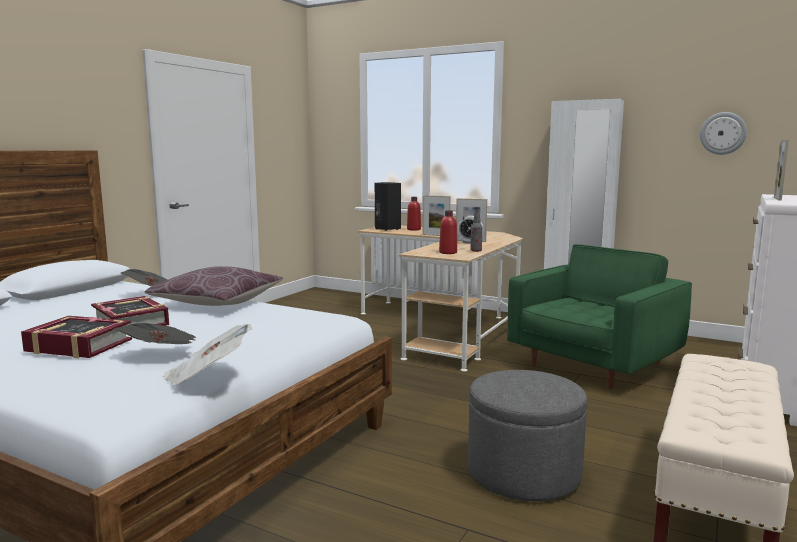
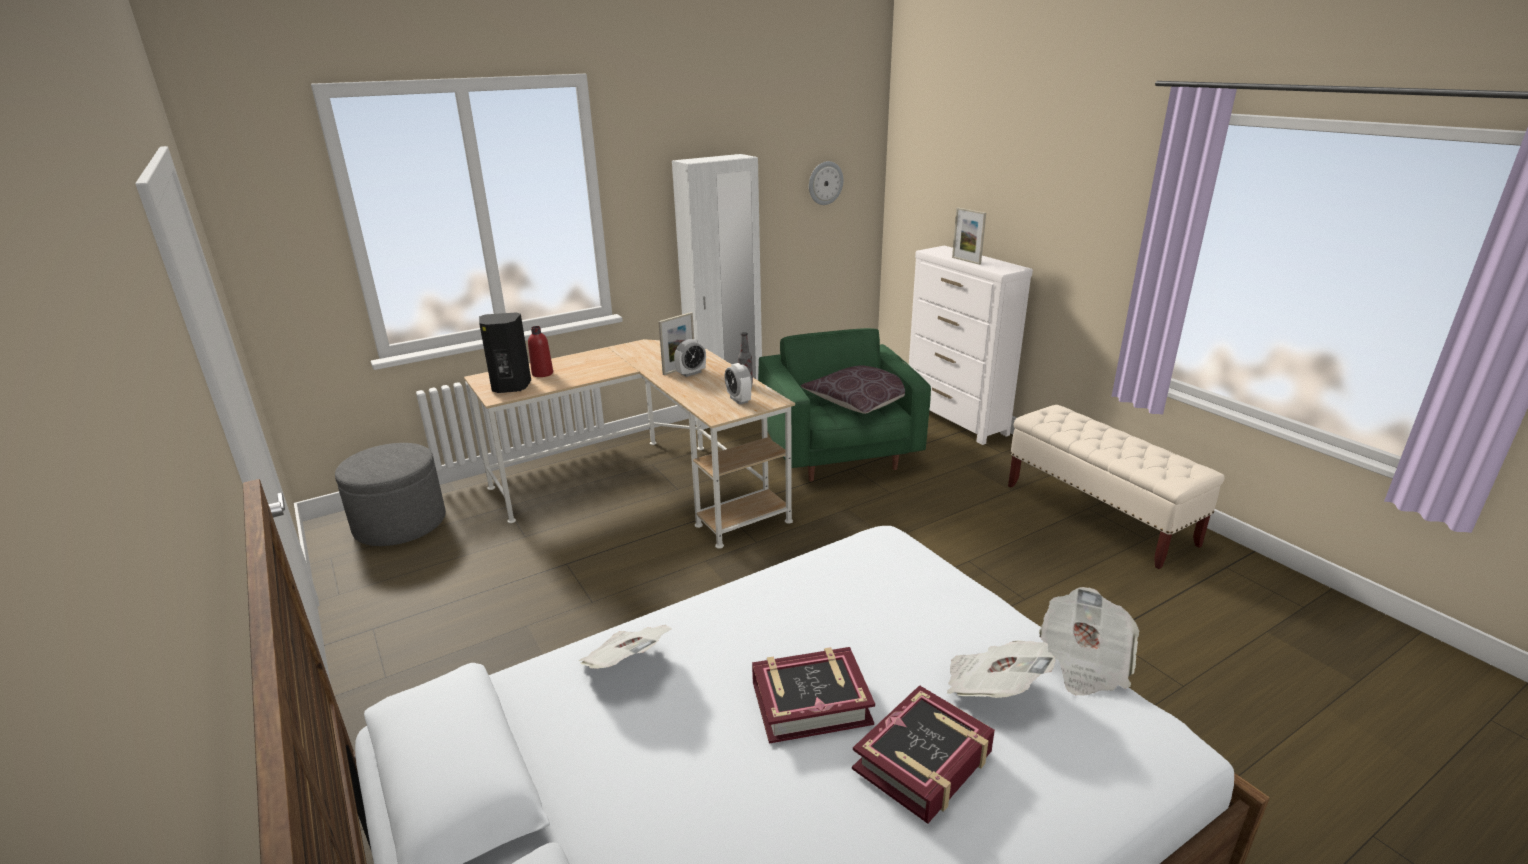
camera: 60 degrees left, 15 degrees up
brown pillow [145,266,283,306] -> brown pillow moved to [801,365,905,414]
picture frame [423,195,451,236] -> none
red bottle [439,211,457,254] -> alarm clock [725,363,752,405]
grey ottoman [468,370,587,501] -> grey ottoman moved to [335,443,446,546]

